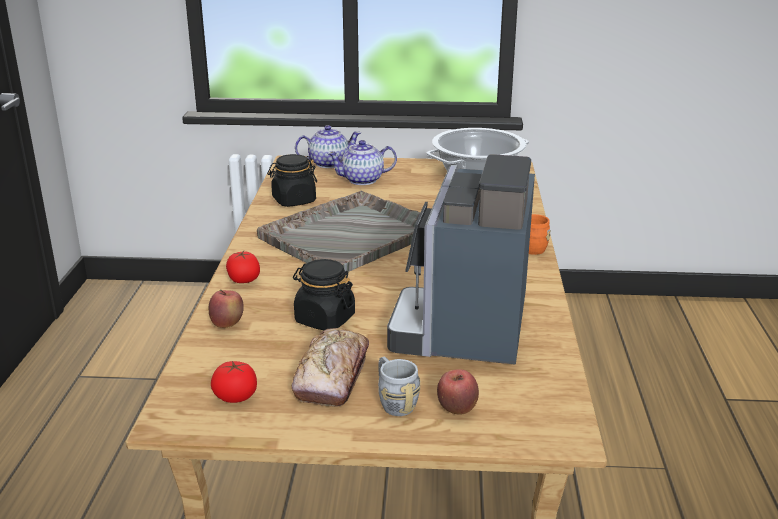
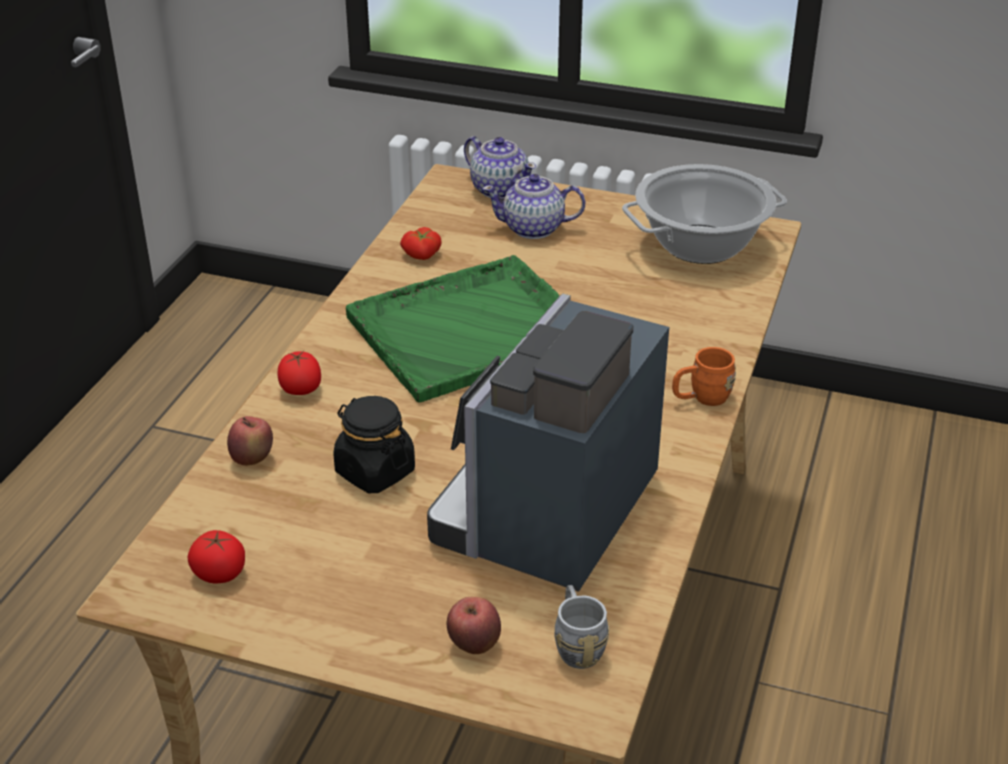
camera: 15 degrees right, 10 degrees up
grey tray [257,191,420,272] -> green tray [346,255,560,402]
black jar [267,154,317,207] -> tomato [400,227,441,260]
bread [292,328,369,407] -> none
teapot [295,125,361,168] -> teapot turned 45 degrees clockwise [464,136,536,198]
grey mug [378,356,420,416] -> grey mug moved to [555,585,609,669]

